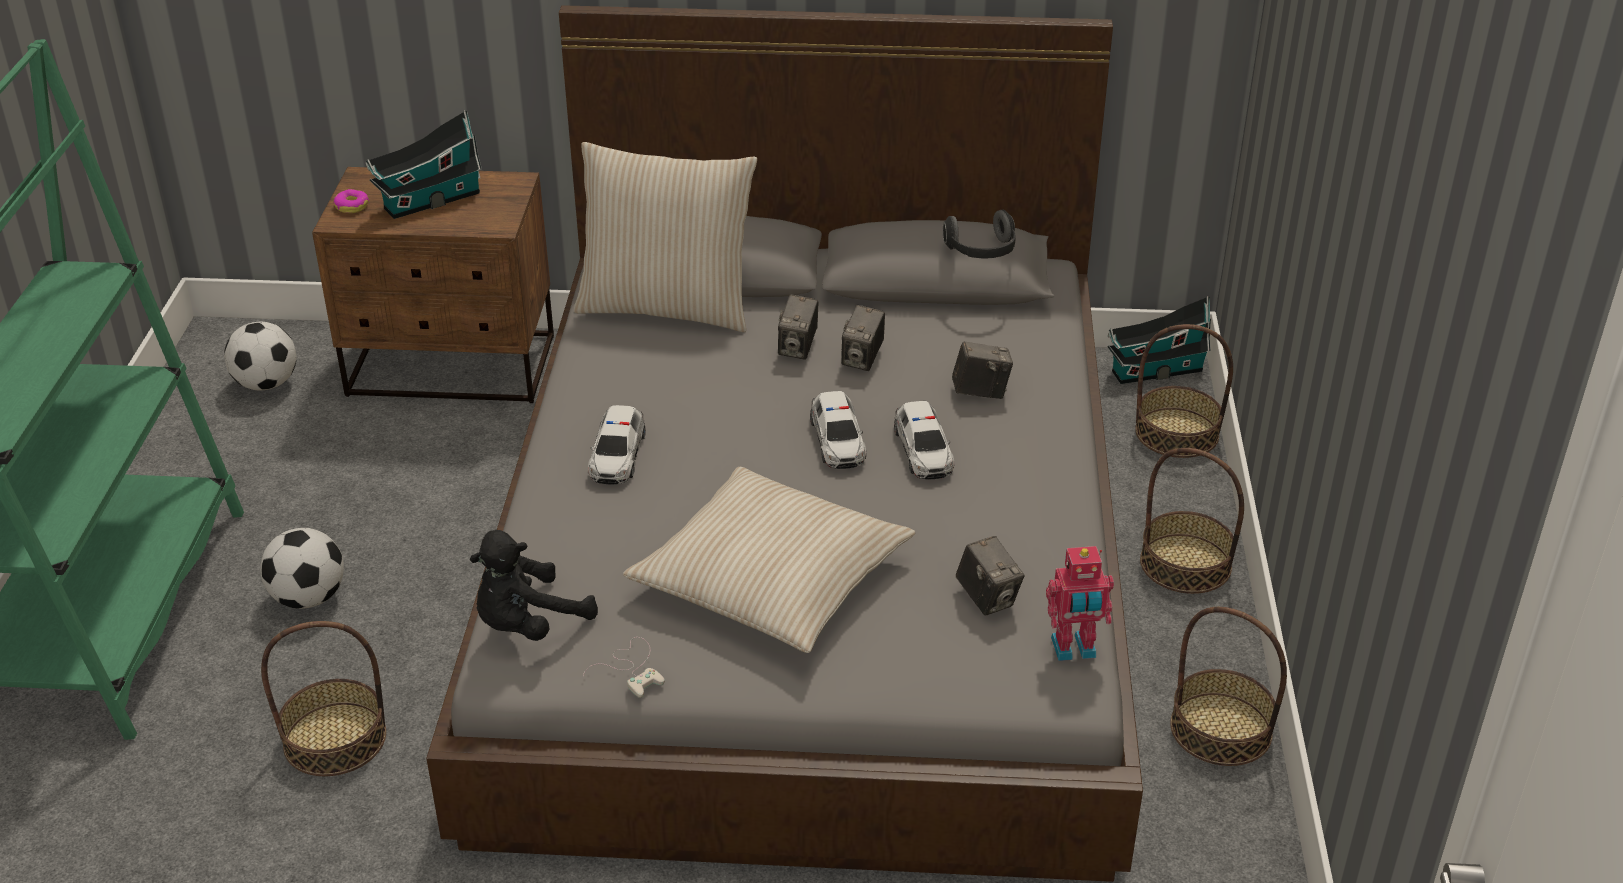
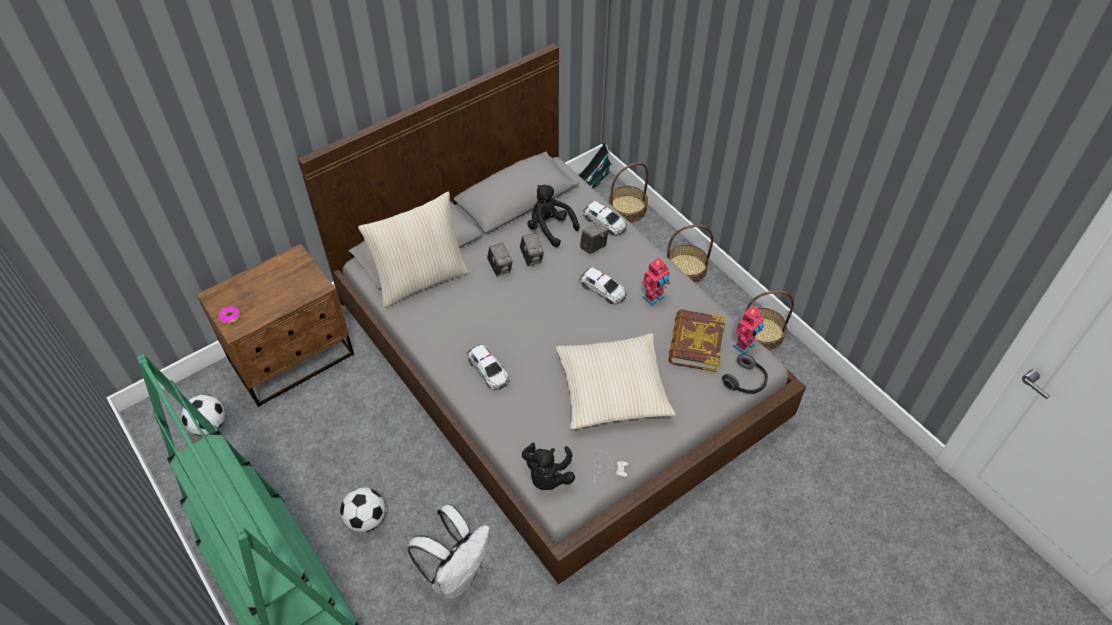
camera: 40 degrees left, 15 degrees up
basket [261,621,386,776] -> white backpack [407,505,490,599]
toy house [366,110,482,219] -> none
toy car [810,391,866,469] -> toy car moved to [583,201,627,236]
headphones [943,209,1016,259] -> headphones moved to [722,354,768,394]
camera [955,536,1025,616] -> book [668,309,725,372]
none -> black plush toy [527,185,580,247]
none -> toy robot [642,257,670,306]

